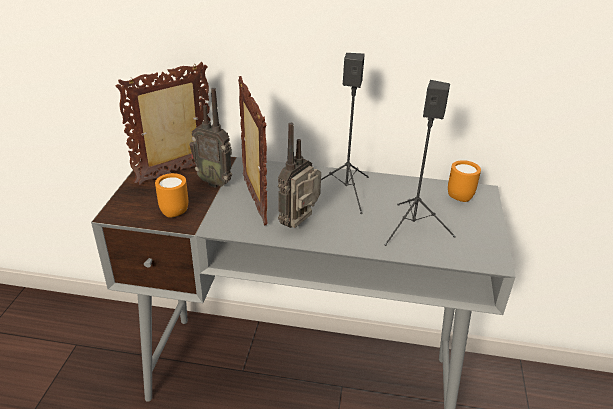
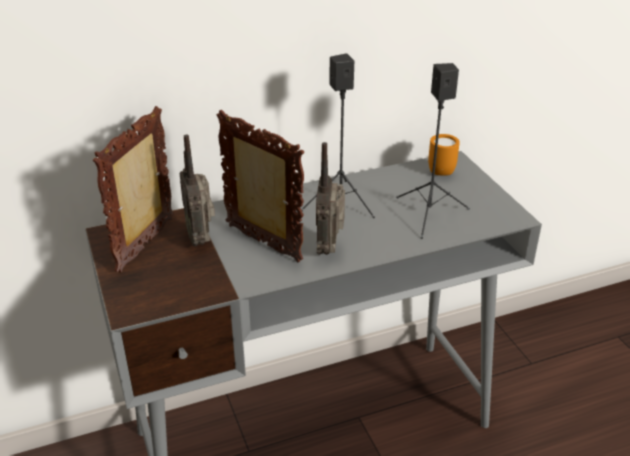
camera: 30 degrees left, 0 degrees up
orange mug [155,173,188,218] -> none
radio [190,88,232,188] -> radio turned 75 degrees clockwise [180,135,215,246]

